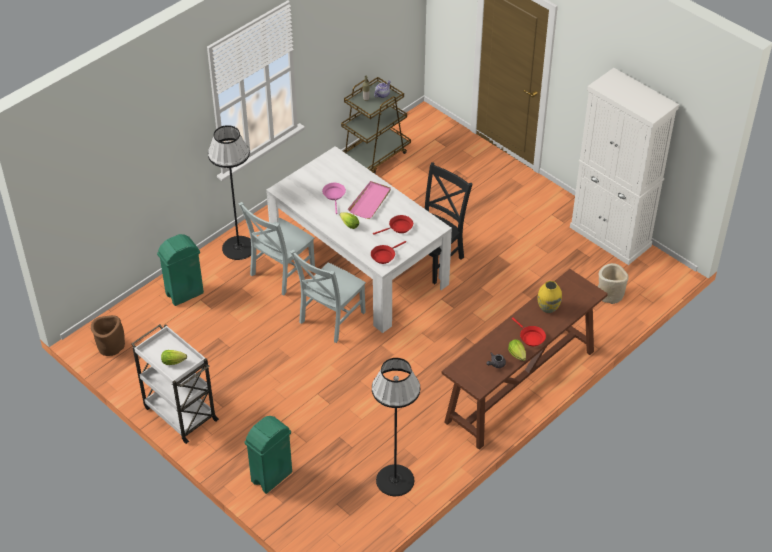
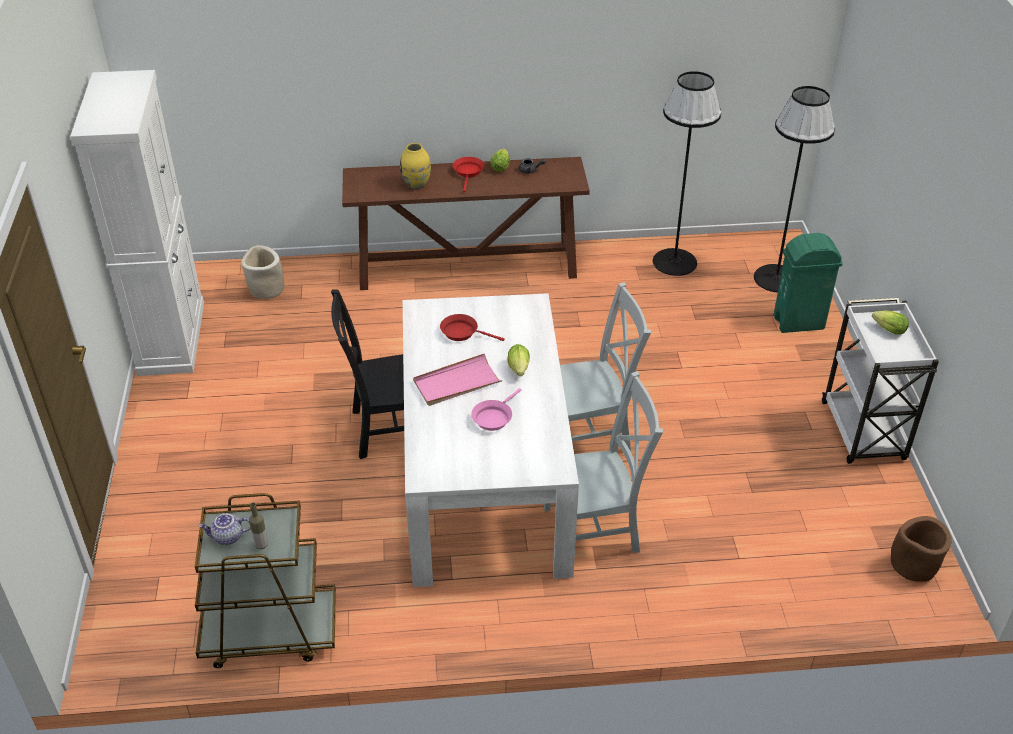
camera: 140 degrees left, 5 degrees down
green trash can [157,234,204,306] -> none
black floor lamp [208,125,251,260] -> black floor lamp moved to [754,86,835,292]
red frying pan [371,241,406,264] -> none

